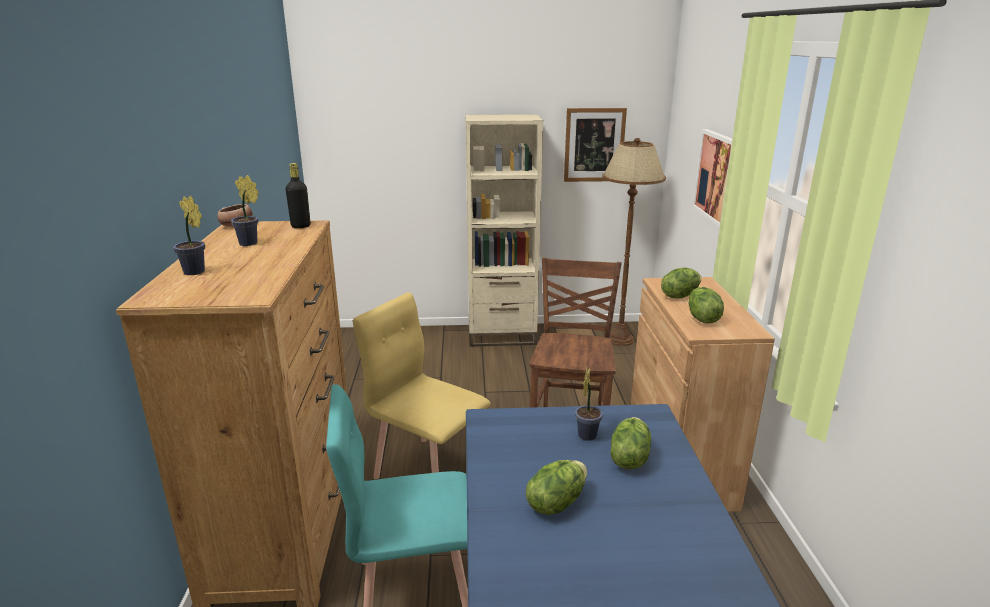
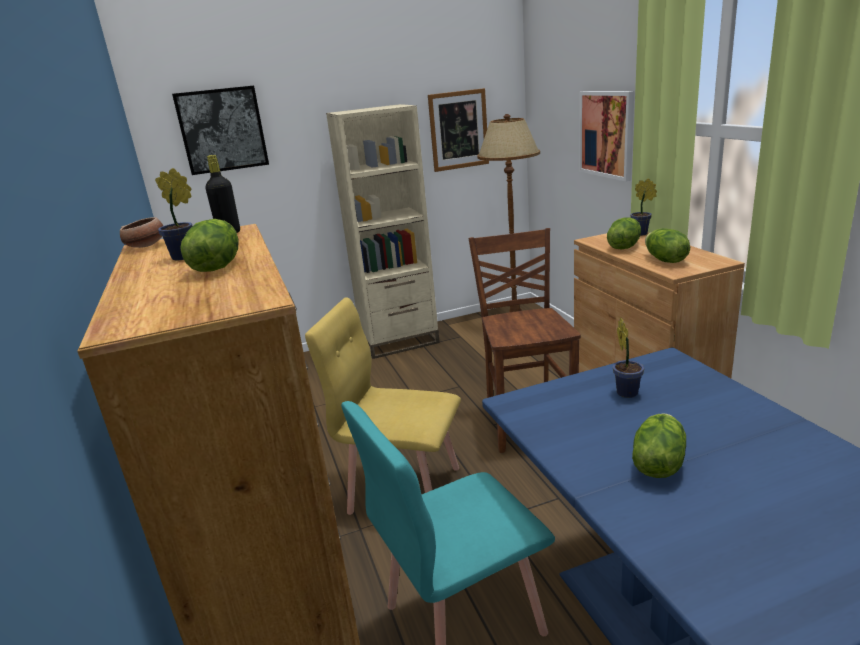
camera: 15 degrees left, 0 degrees up
potted plant [173,196,205,275] -> potted plant moved to [630,178,657,236]
lettuce [610,417,651,469] -> lettuce moved to [180,219,238,272]
none -> picture [172,86,269,175]

